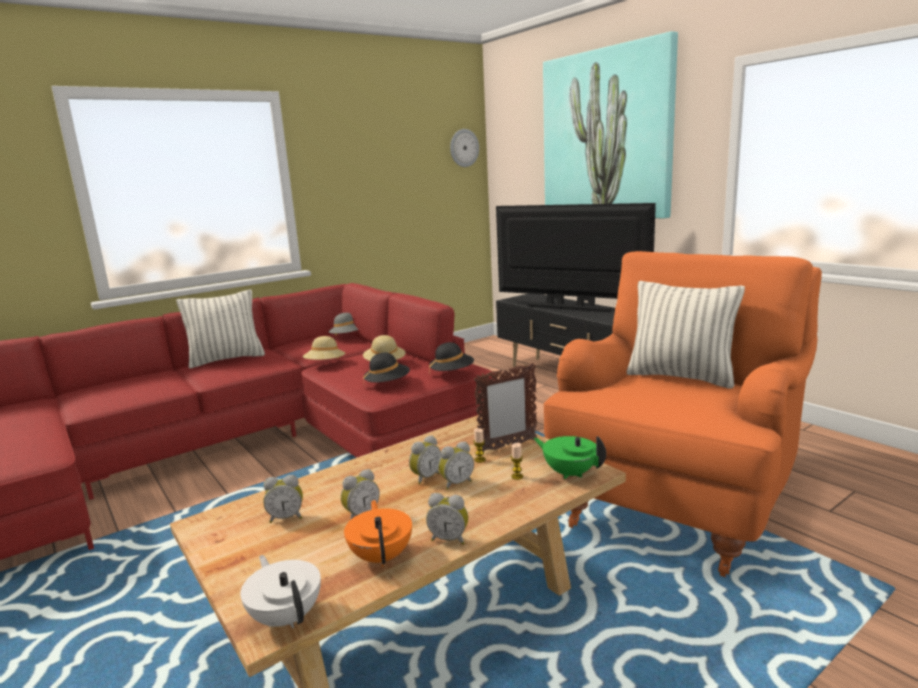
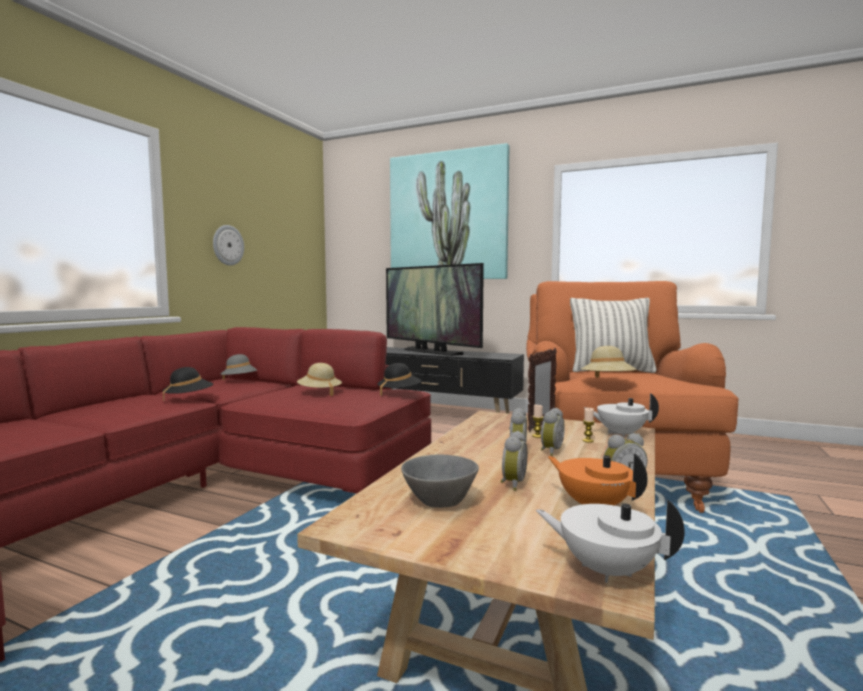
camera: 30 degrees left, 10 degrees down
pillow [176,289,265,369] -> none
alarm clock [263,475,303,523] -> grey bowl [401,455,479,508]
beige hat [303,336,345,360] -> beige hat moved to [581,346,637,378]
black hat [363,352,410,382] -> black hat moved to [163,367,213,401]
wall clock [450,129,479,167] -> wall clock moved to [213,225,244,266]
television [496,203,656,312] -> television turned 135 degrees counterclockwise [386,263,484,356]
green teapot [533,436,606,479] -> white teapot [584,393,659,437]

